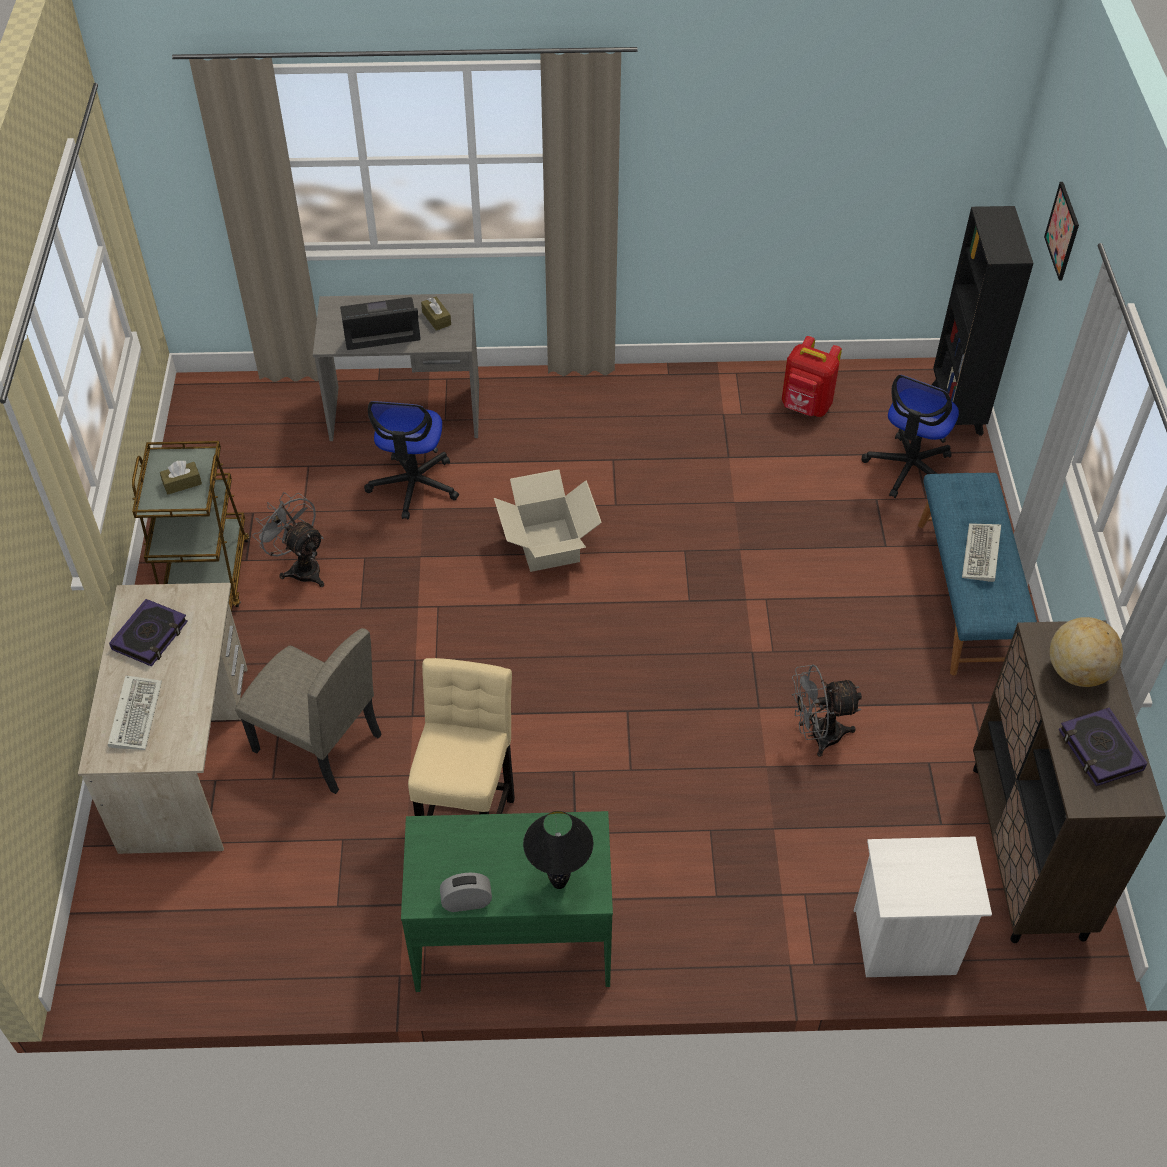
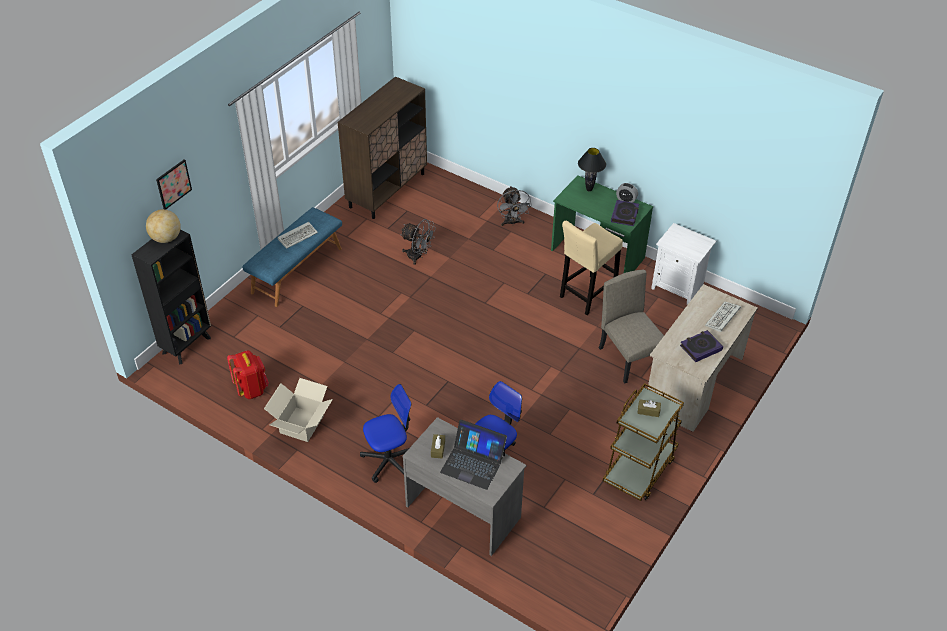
camera: 145 degrees left, 5 degrees down
grey fan [253,492,324,587] -> grey fan moved to [497,186,532,226]
cardboard box [494,469,602,572] -> cardboard box moved to [264,378,333,442]
white nightstand [853,837,992,977] -> white nightstand moved to [651,223,716,305]
office chair [862,375,959,498] -> office chair moved to [360,384,411,483]
globe [1050,617,1123,687] -> globe moved to [146,209,181,243]
book [1059,708,1148,786] -> book moved to [611,200,639,226]

